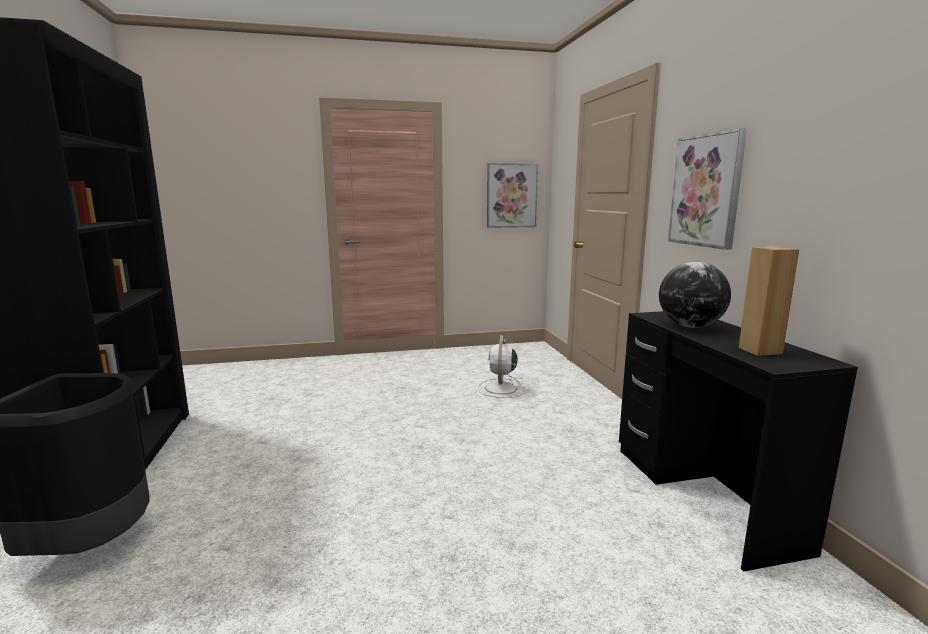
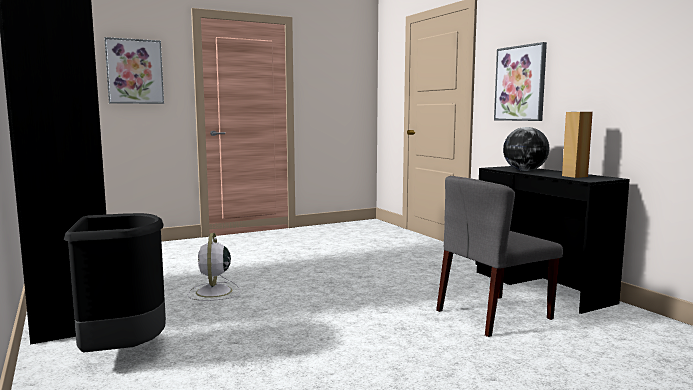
camera: 15 degrees left, 5 degrees down
white fan [478,335,525,398] -> white fan moved to [188,233,240,301]
picture [487,163,538,228] -> picture moved to [104,37,164,104]
none -> grey chair [436,176,563,337]

